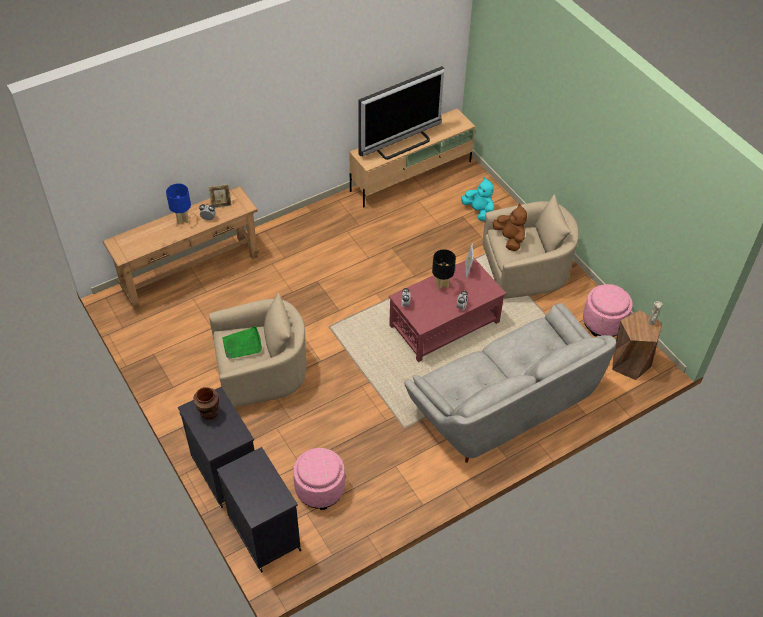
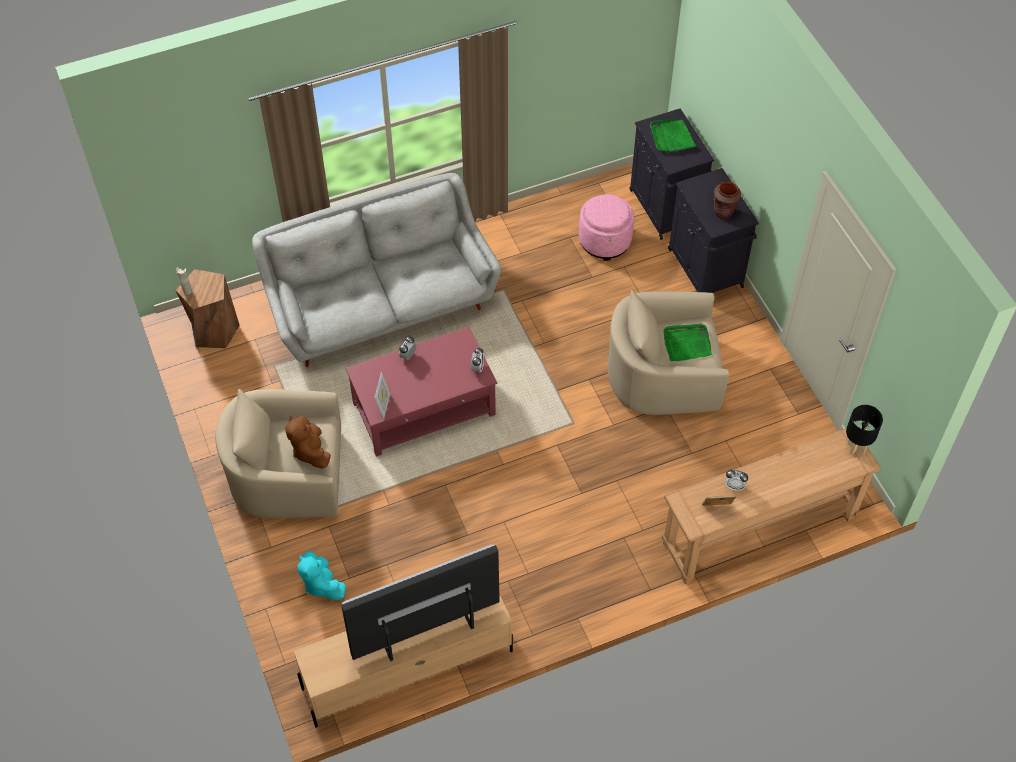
camera: 170 degrees left, 5 degrees up
blue table lamp [166,184,191,224] -> none
black table lamp [432,249,456,290] -> black table lamp moved to [846,405,883,455]
pink ottoman [583,284,633,337] -> none
none -> green tray [650,119,697,152]

